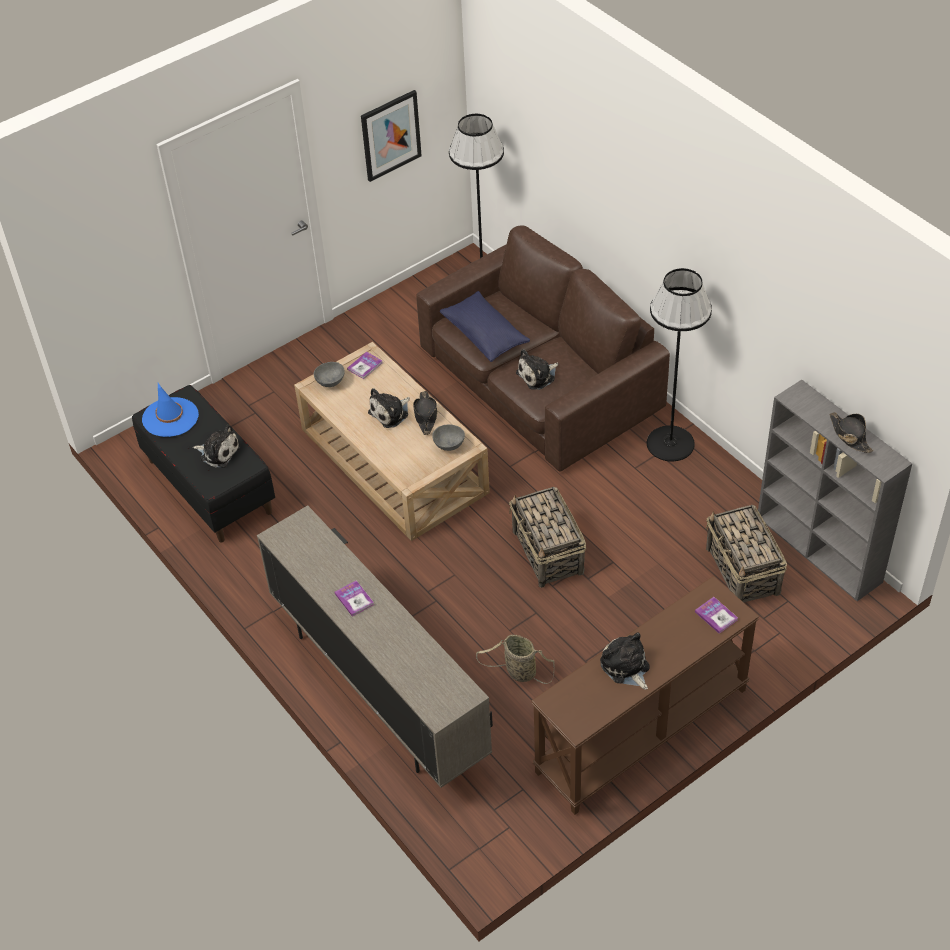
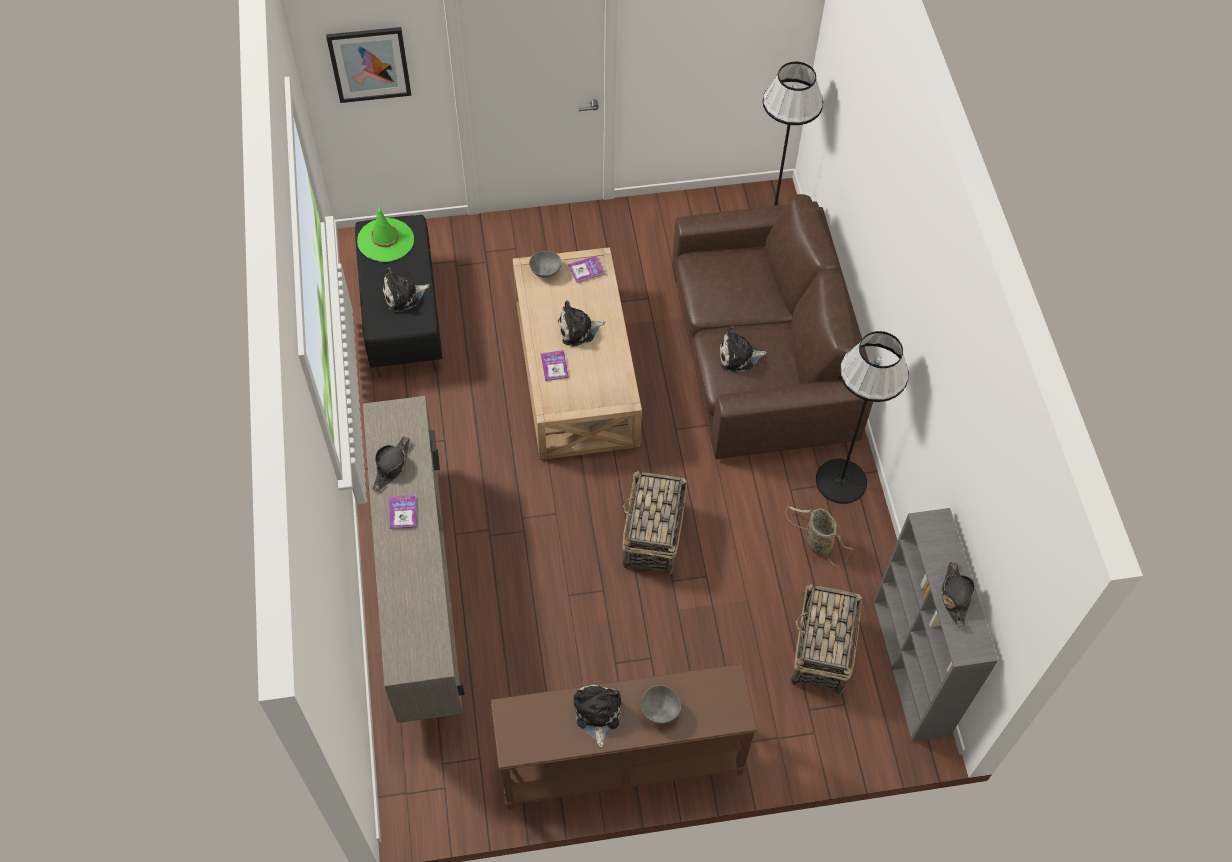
camera: 25 degrees right, 10 degrees up
blue hat [142,383,199,437] -> green hat [357,206,414,262]
plush toy [193,424,241,468] -> plush toy turned 105 degrees clockwise [382,267,430,312]
picture [361,90,422,182] -> picture moved to [326,27,412,103]
black hat [413,391,438,435] -> black hat moved to [372,436,410,491]
grey bowl [432,424,465,451] -> grey bowl moved to [641,685,681,724]
blue pillow [440,291,530,362] -> none
basket [476,635,554,684] -> basket moved to [785,506,853,567]
book [695,597,738,634] -> book moved to [541,350,569,381]

